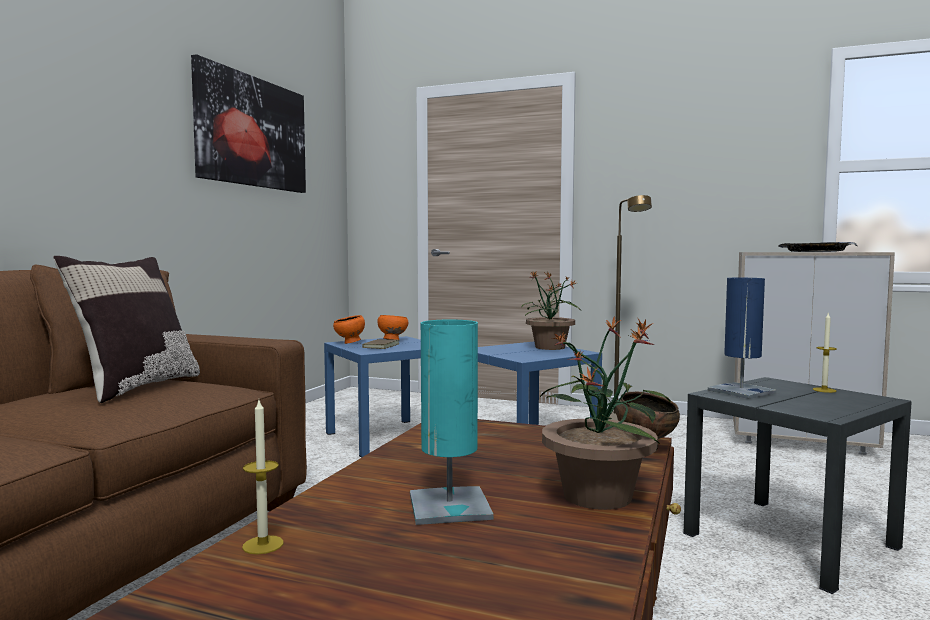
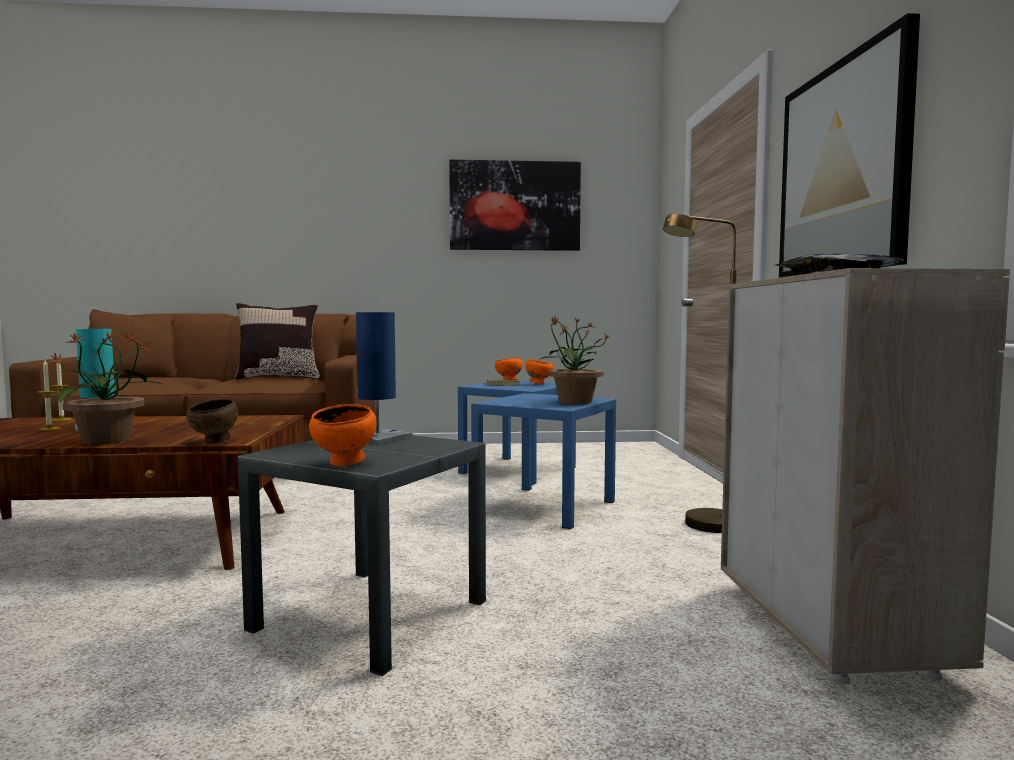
camera: 65 degrees right, 0 degrees up
candle [813,313,837,393] -> candle moved to [38,360,61,431]
none -> orange bowl [309,404,377,466]
none -> picture [779,13,920,278]

